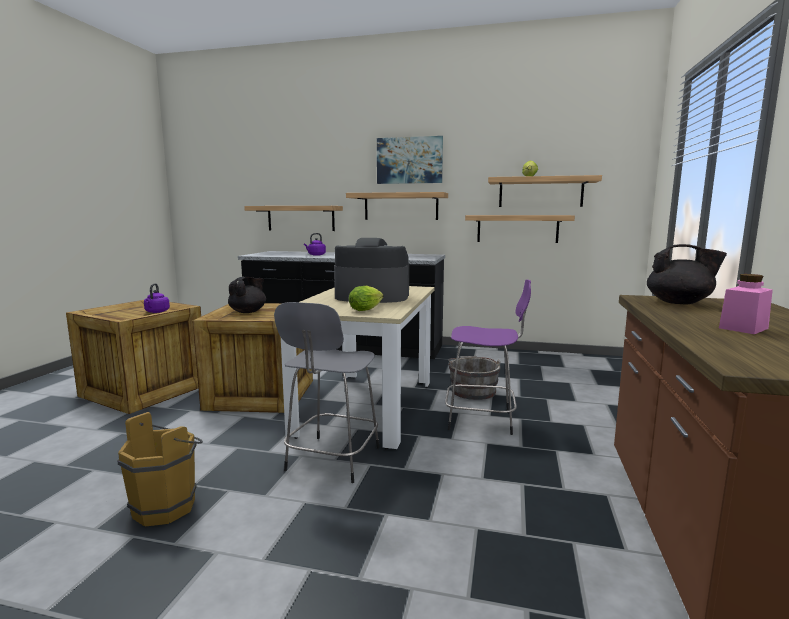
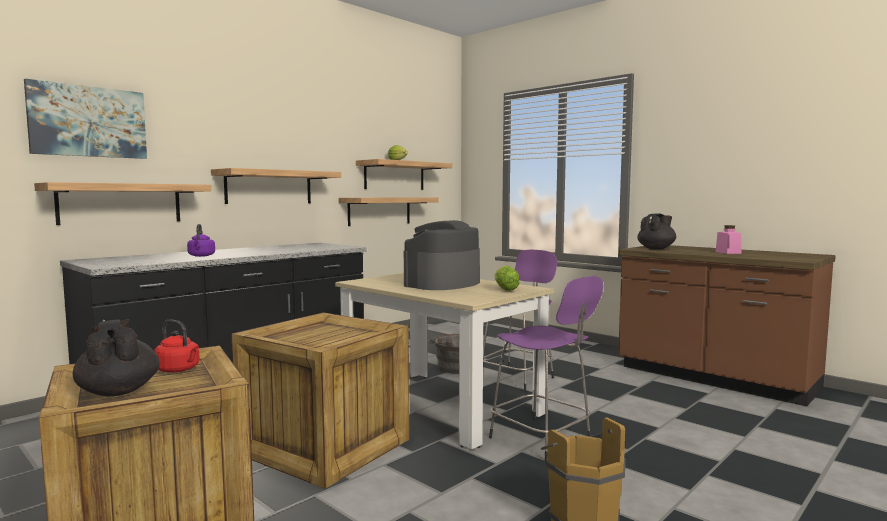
camera: 60 degrees left, 5 degrees down
purple kettle [144,283,170,313] -> red kettle [154,319,200,373]
black teapot [228,277,266,313] -> black teapot moved to [73,319,160,397]
grey stool [274,302,380,483] -> purple stool [489,276,603,462]
picture [377,136,443,184] -> picture moved to [24,79,147,159]

